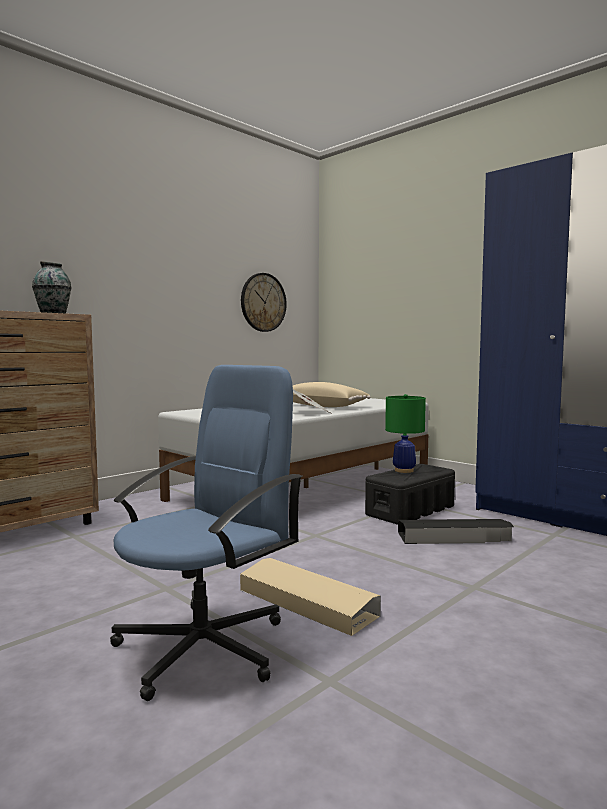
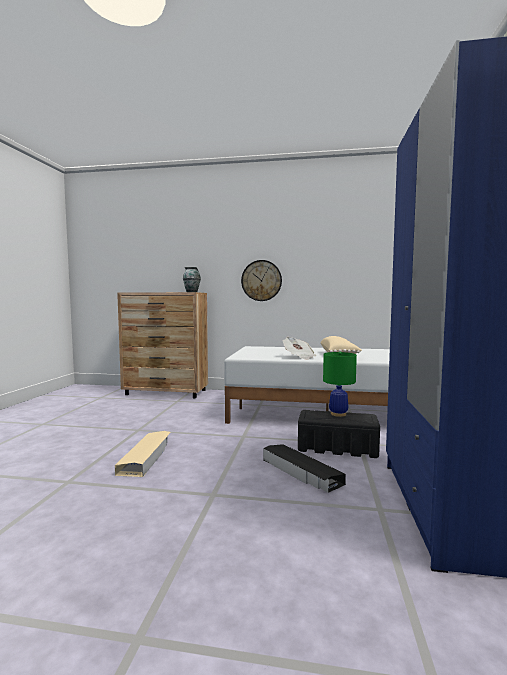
camera: 55 degrees right, 0 degrees up
blue office chair [110,365,303,701] -> none
wall clock [241,273,287,332] -> wall clock moved to [241,260,282,301]

